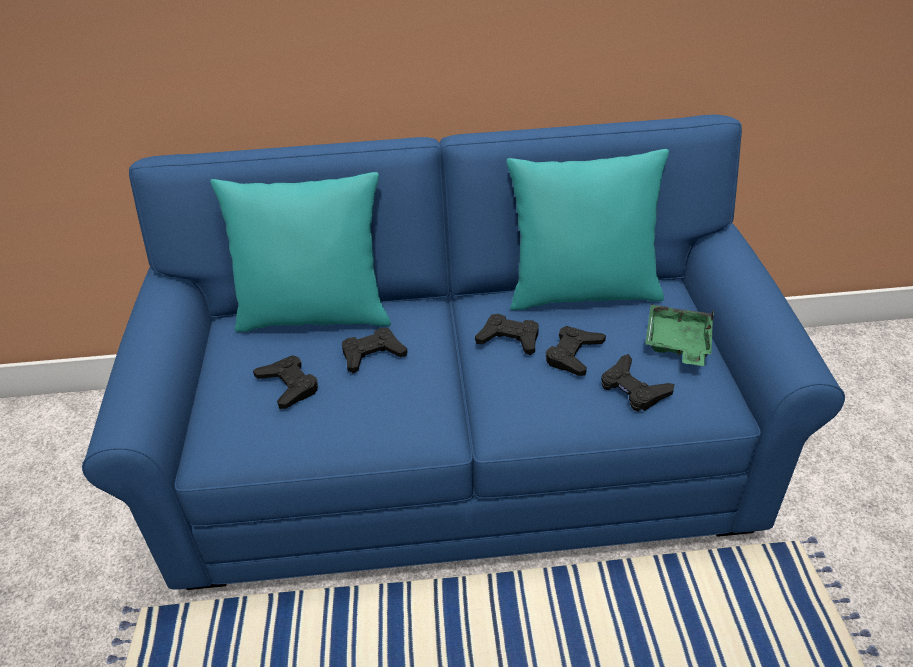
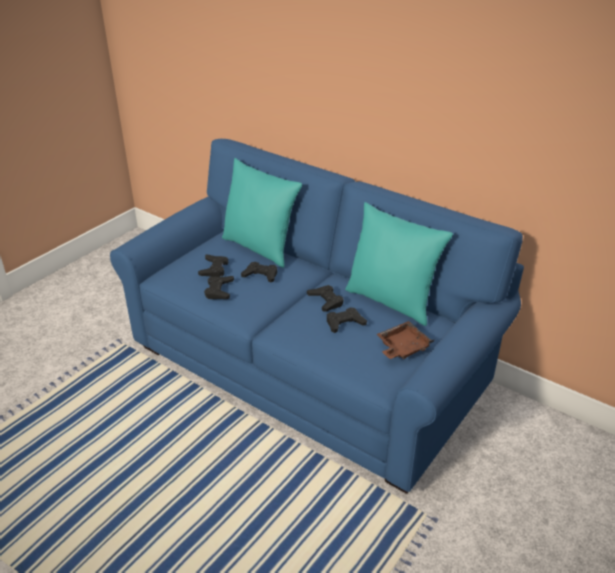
camera: 40 degrees right, 5 degrees down
black game controller [601,354,675,412] -> black game controller moved to [204,276,234,299]
green tray [645,304,714,366] -> brown tray [376,321,435,359]

